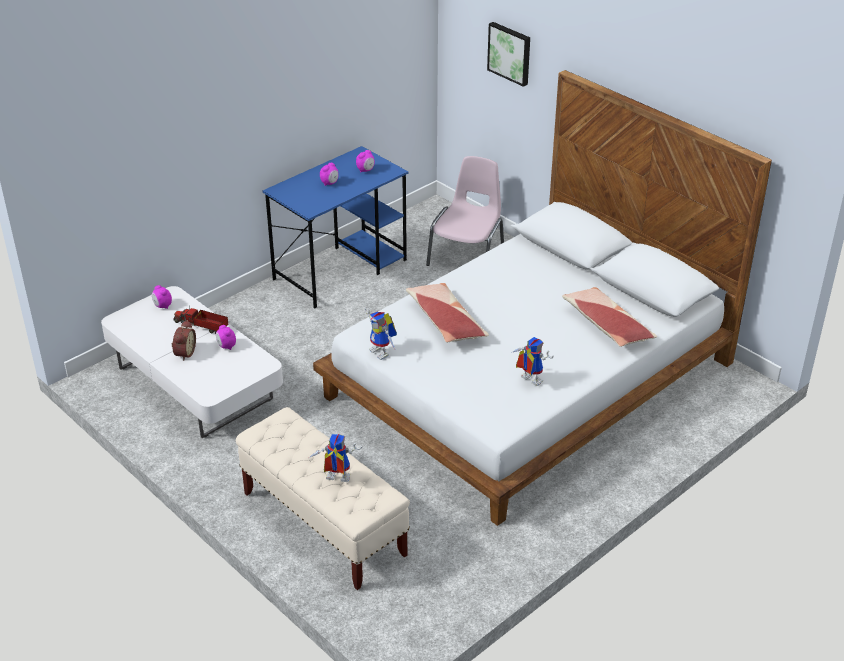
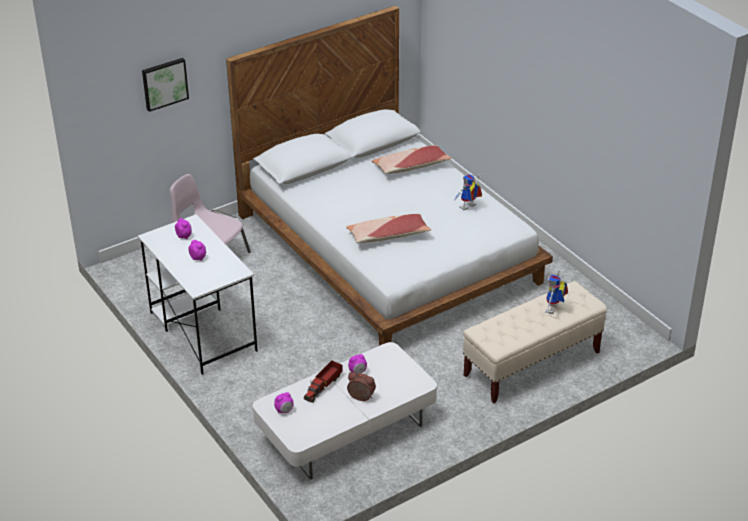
camera: 80 degrees left, 0 degrees up
blue desk [262,146,408,309] -> white desk [138,214,258,375]
toy robot [364,308,397,360] -> none

